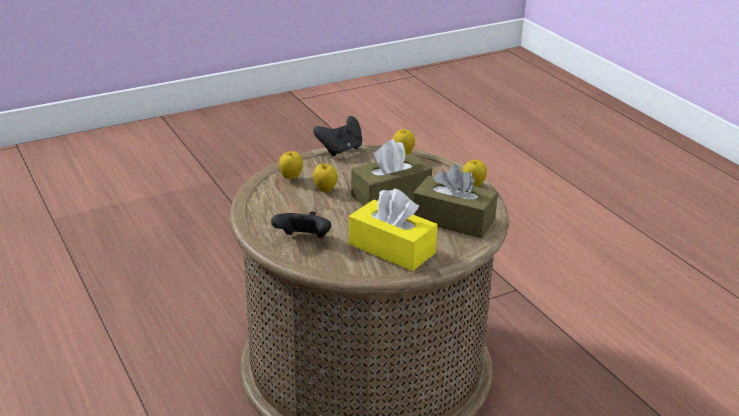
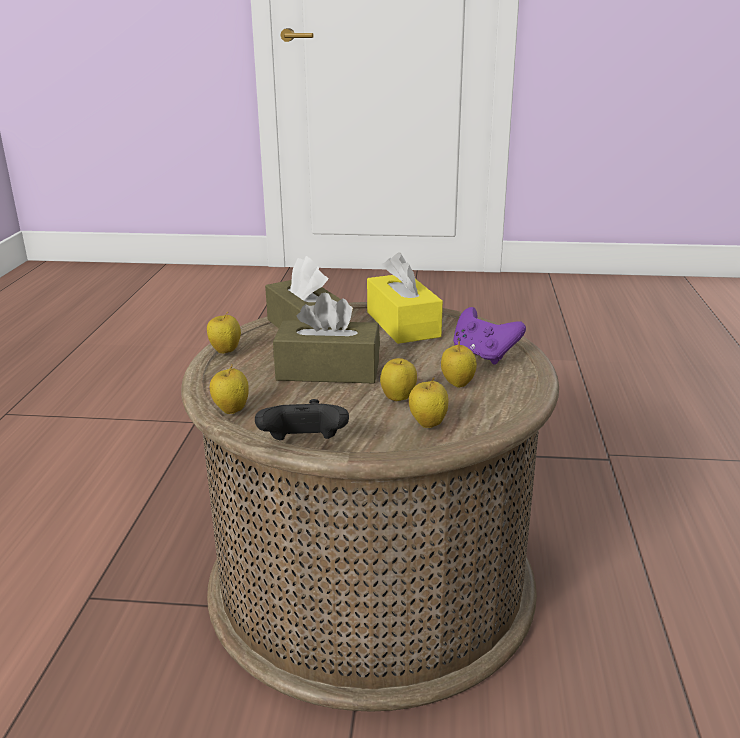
camera: 145 degrees left, 5 degrees down
black game controller [271,212,331,238] -> purple game controller [453,307,526,364]
none -> apple [441,341,477,388]

